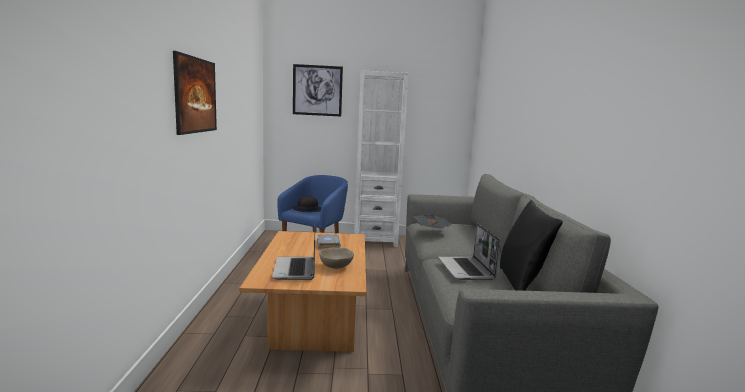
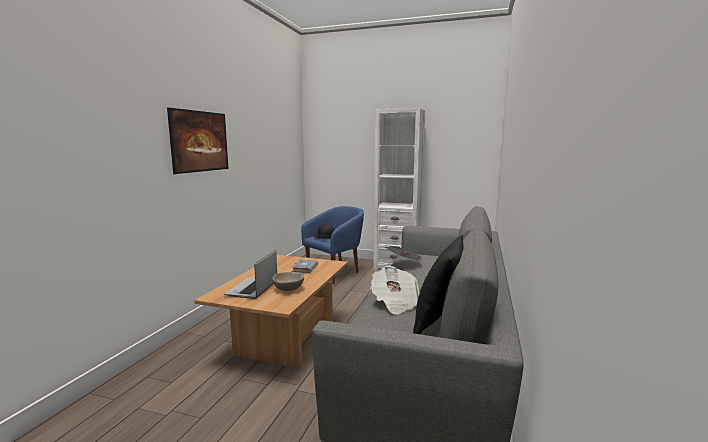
camera: 20 degrees right, 0 degrees up
picture [293,64,343,116] -> none
laptop [438,223,500,280] -> newspaper [370,266,419,314]

